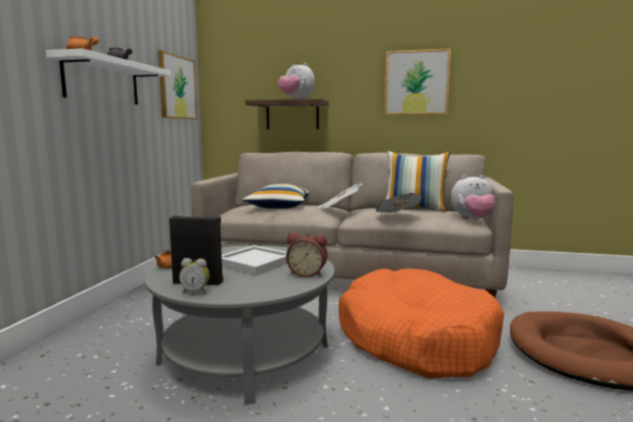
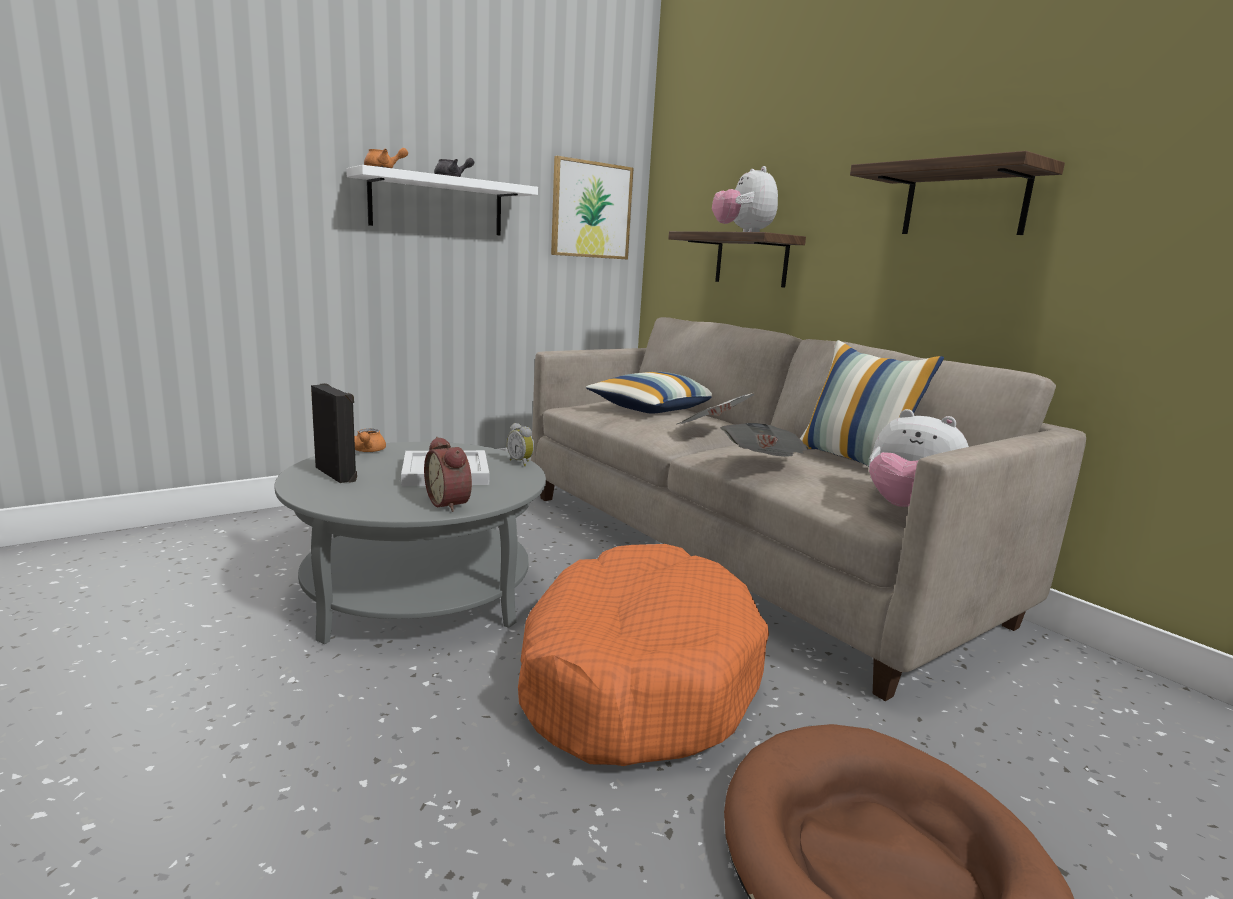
camera: 40 degrees right, 5 degrees up
alarm clock [179,258,210,294] -> alarm clock moved to [507,423,534,466]
picture [385,49,451,115] -> shelf [850,151,1065,235]

